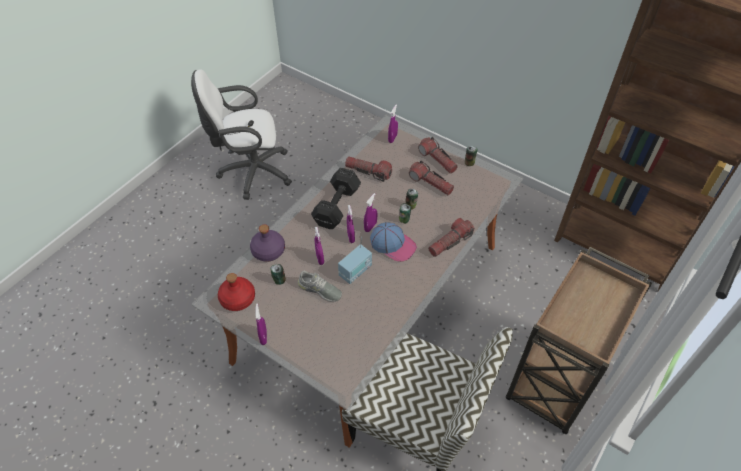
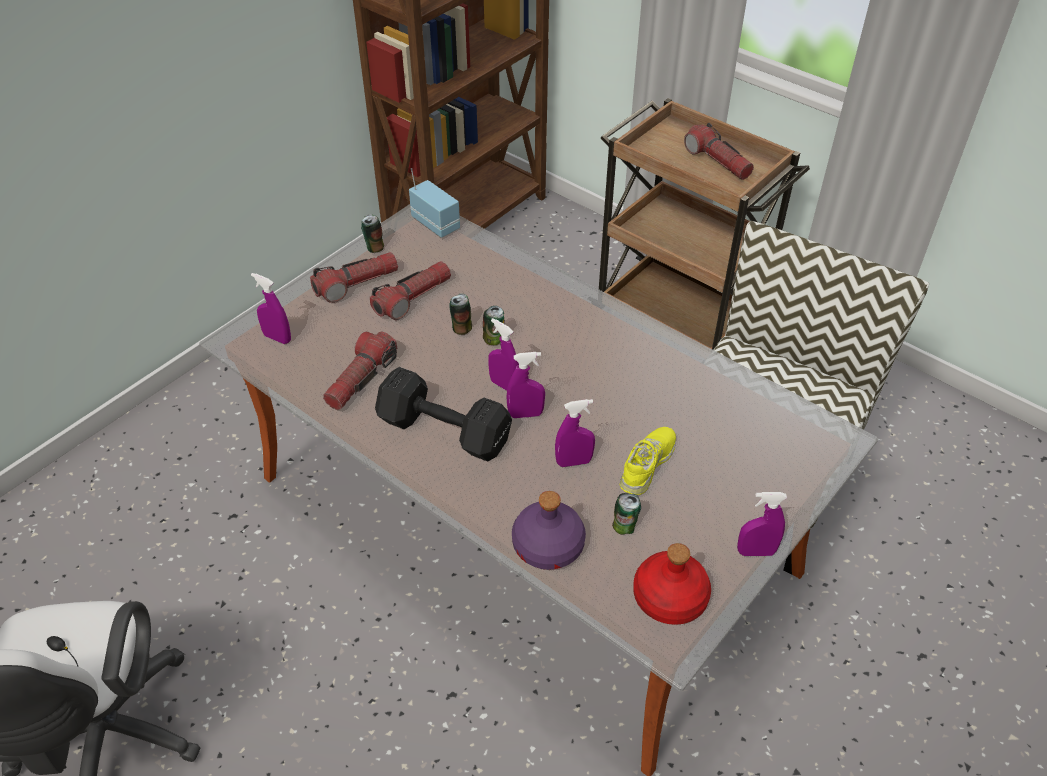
camera: 85 degrees left, 5 degrees down
grey shoe [297,270,342,302] -> yellow shoe [620,427,676,495]
radio [338,237,372,284] -> radio moved to [409,168,460,238]
cap [370,222,417,261] -> none
flashlight [428,218,474,257] -> flashlight moved to [684,123,754,180]

